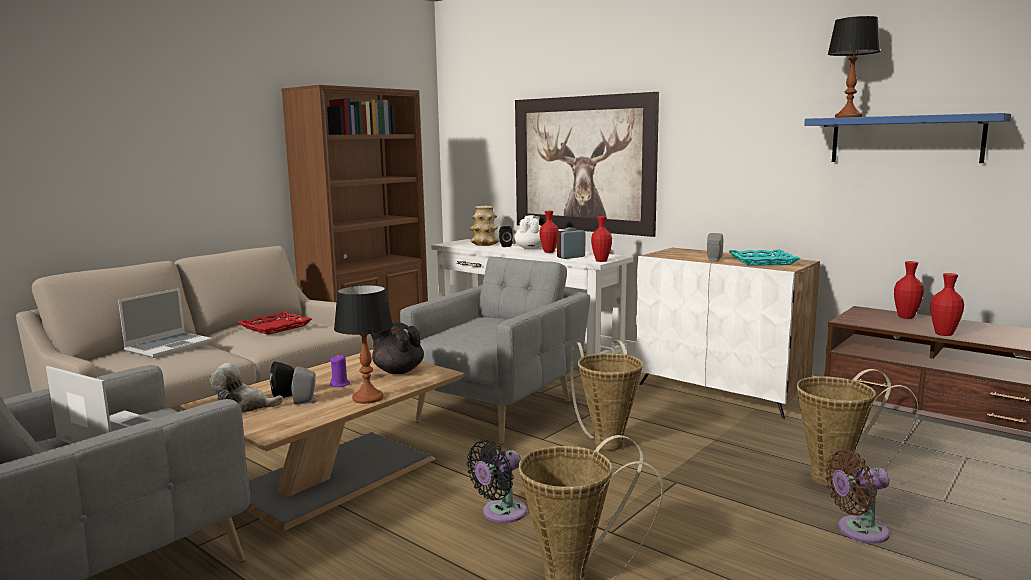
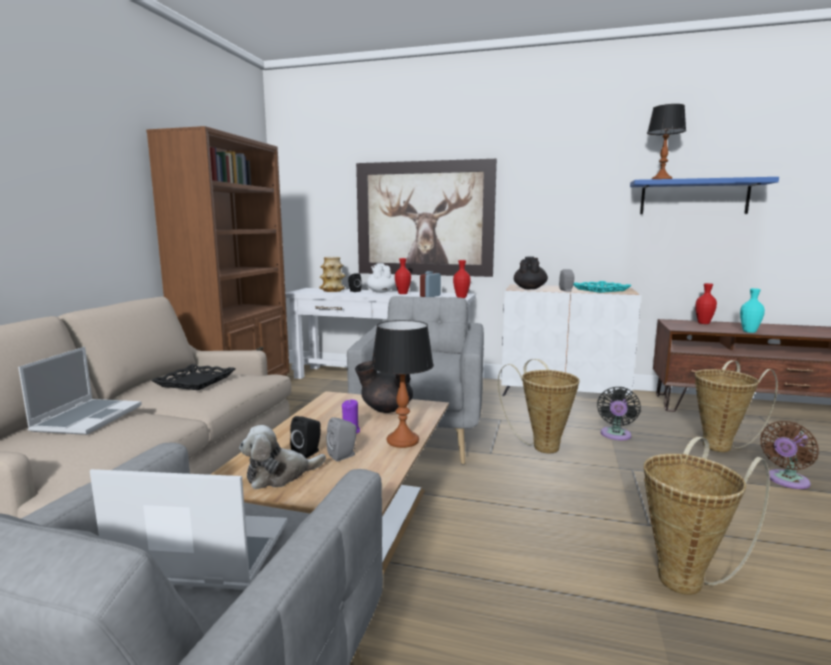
camera: 25 degrees left, 0 degrees up
red tray [238,311,312,335] -> black tray [151,364,236,390]
black fan [467,440,527,523] -> black fan moved to [597,387,641,440]
red vase [930,273,964,336] -> turquoise vase [740,288,765,333]
none -> black teapot [514,256,548,289]

